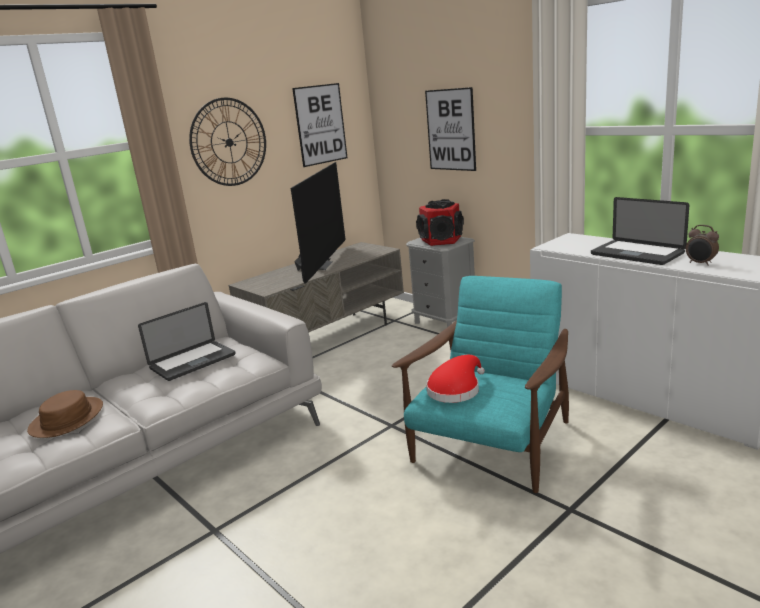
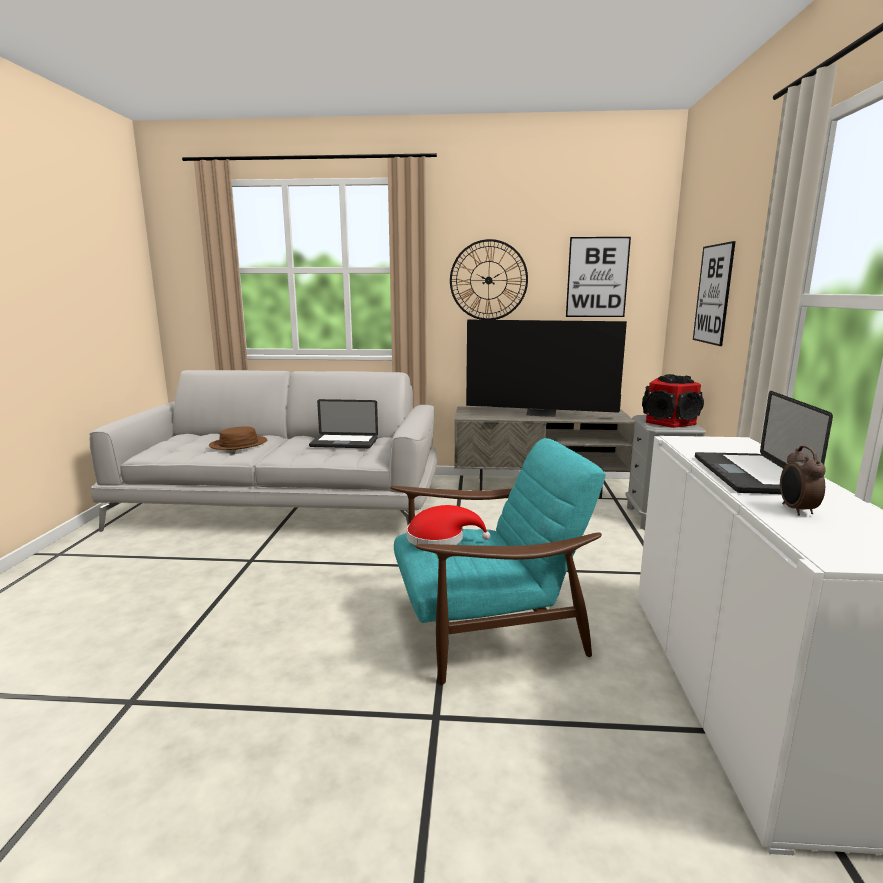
camera: 45 degrees right, 5 degrees down
television [291,162,346,284] -> television turned 45 degrees clockwise [466,320,627,417]

